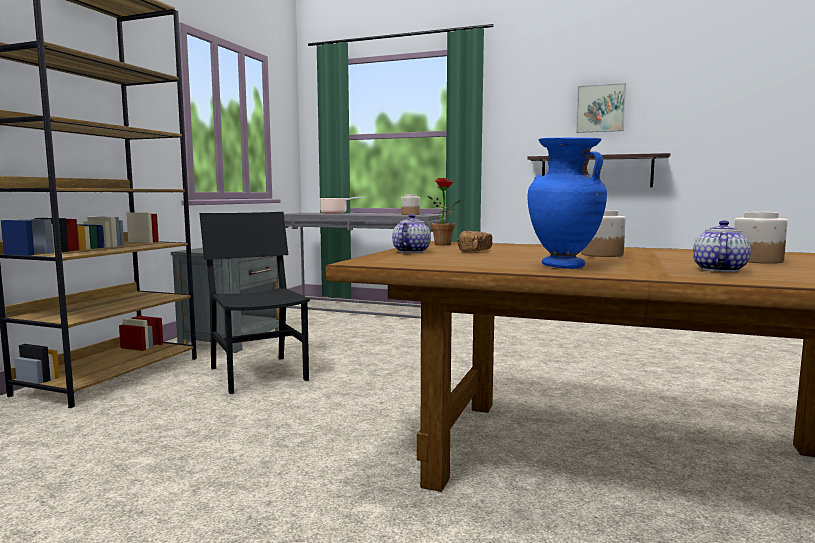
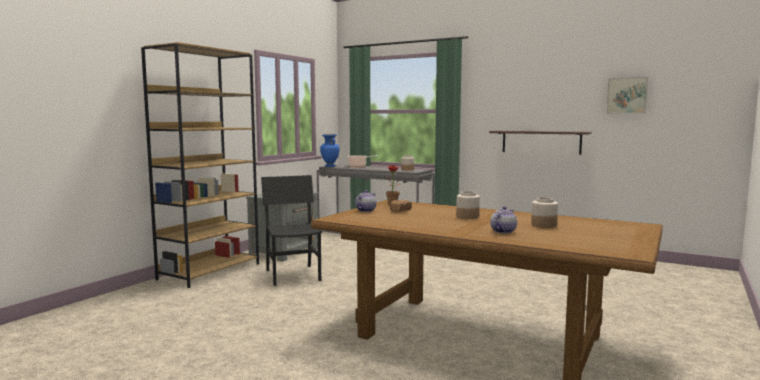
camera: 10 degrees right, 0 degrees up
blue vase [527,137,607,269] -> blue vase moved to [320,134,339,167]
picture [576,83,626,133] -> picture moved to [606,77,648,114]

